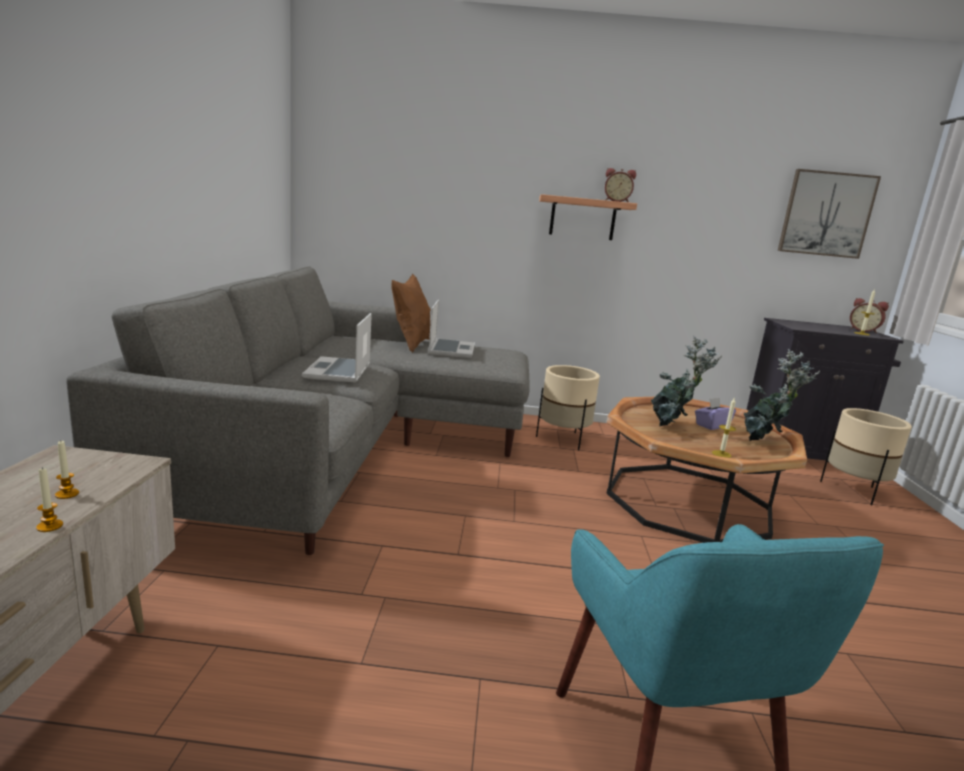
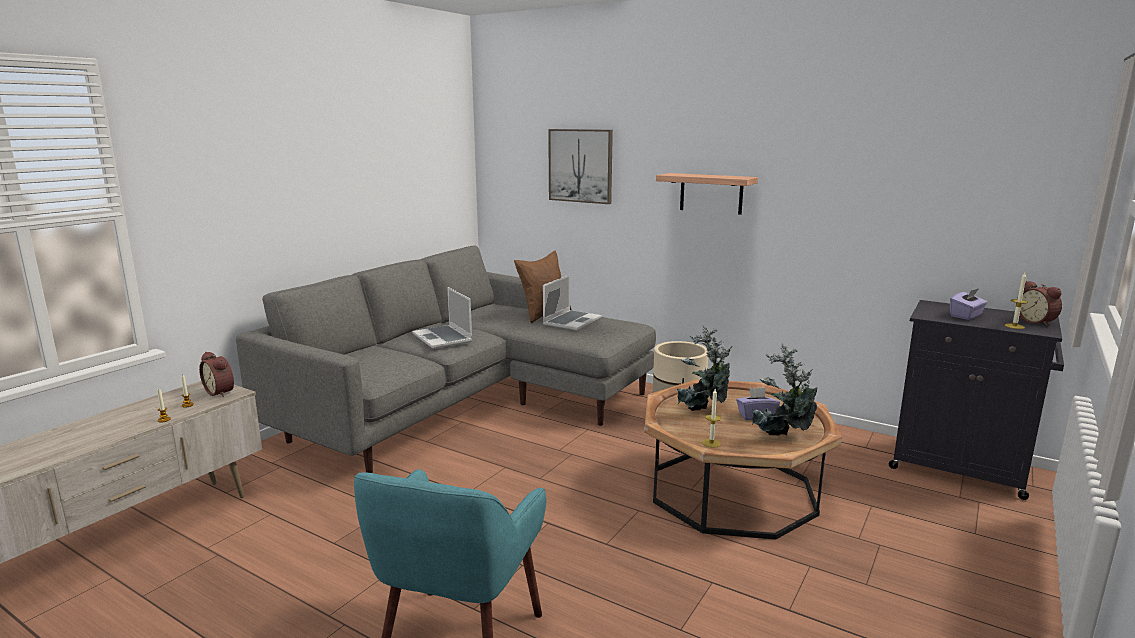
camera: 30 degrees right, 0 degrees up
laptop [302,313,372,383] -> laptop turned 60 degrees counterclockwise [412,287,473,349]
alarm clock [605,168,636,203] -> alarm clock moved to [199,352,234,397]
picture [778,169,881,259] -> picture moved to [548,129,613,204]
beige planter [820,408,912,505] -> none
none -> purple tissue box [950,288,987,320]

